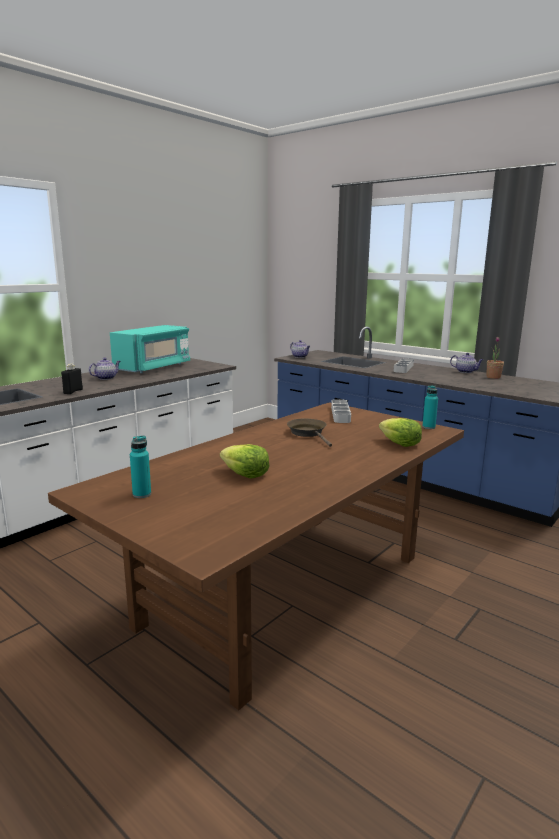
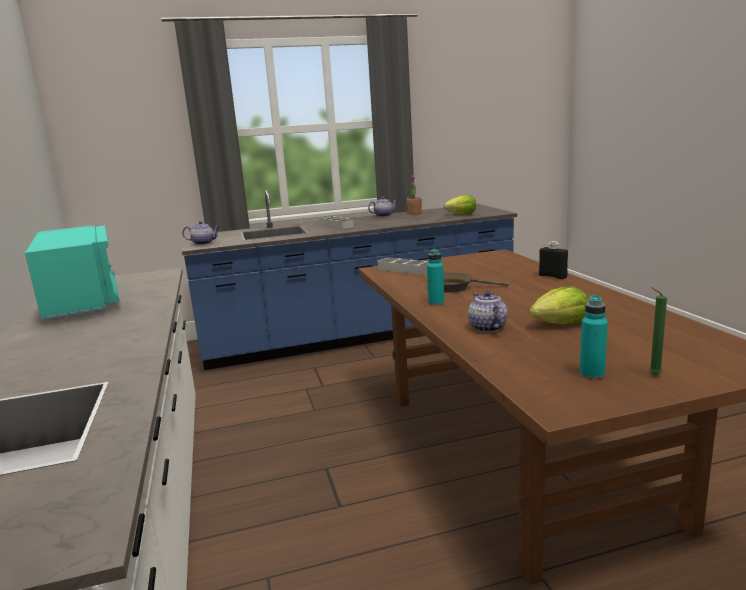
camera: 55 degrees left, 0 degrees up
black bottle [61,364,83,394] -> black bottle moved to [539,241,568,279]
teapot [89,358,120,380] -> teapot moved to [468,291,508,332]
lettuce [379,418,422,447] -> lettuce moved to [444,195,476,214]
turquoise bottle [422,385,438,429] -> turquoise bottle moved to [427,249,444,305]
none -> green candle [649,287,667,375]

